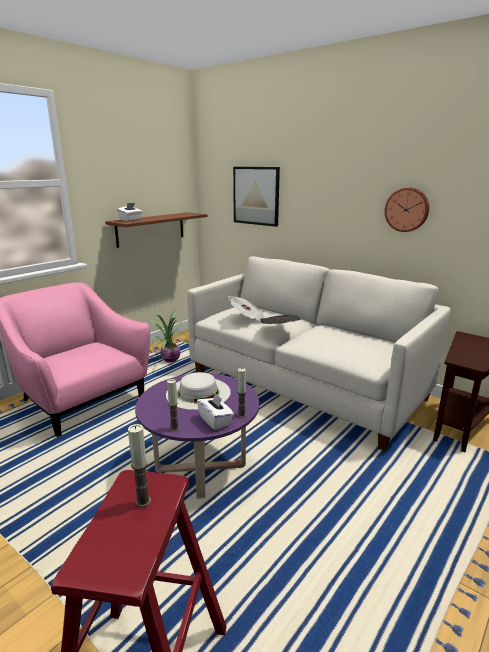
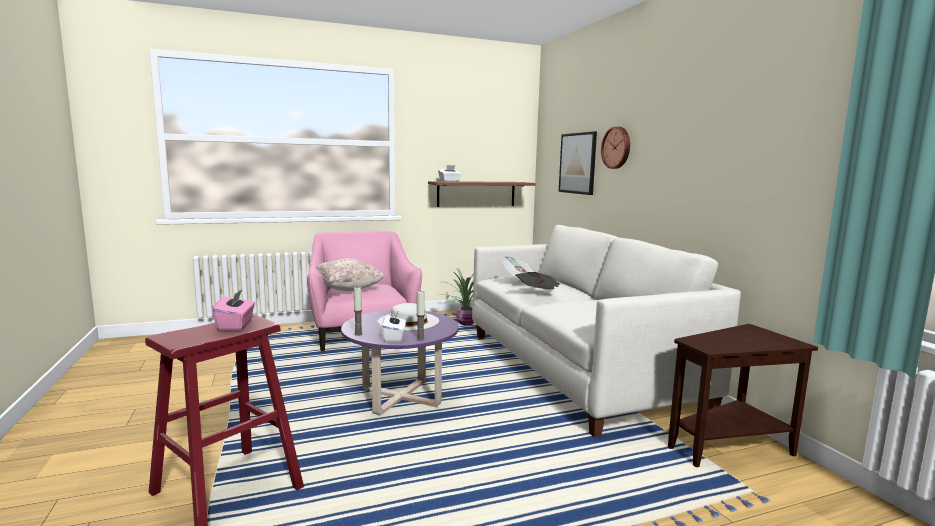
camera: 30 degrees right, 10 degrees down
candle [128,424,151,507] -> pink tissue box [212,290,255,331]
wall clock [385,188,429,232] -> wall clock moved to [601,126,630,169]
none -> beige pillow [316,258,385,291]

